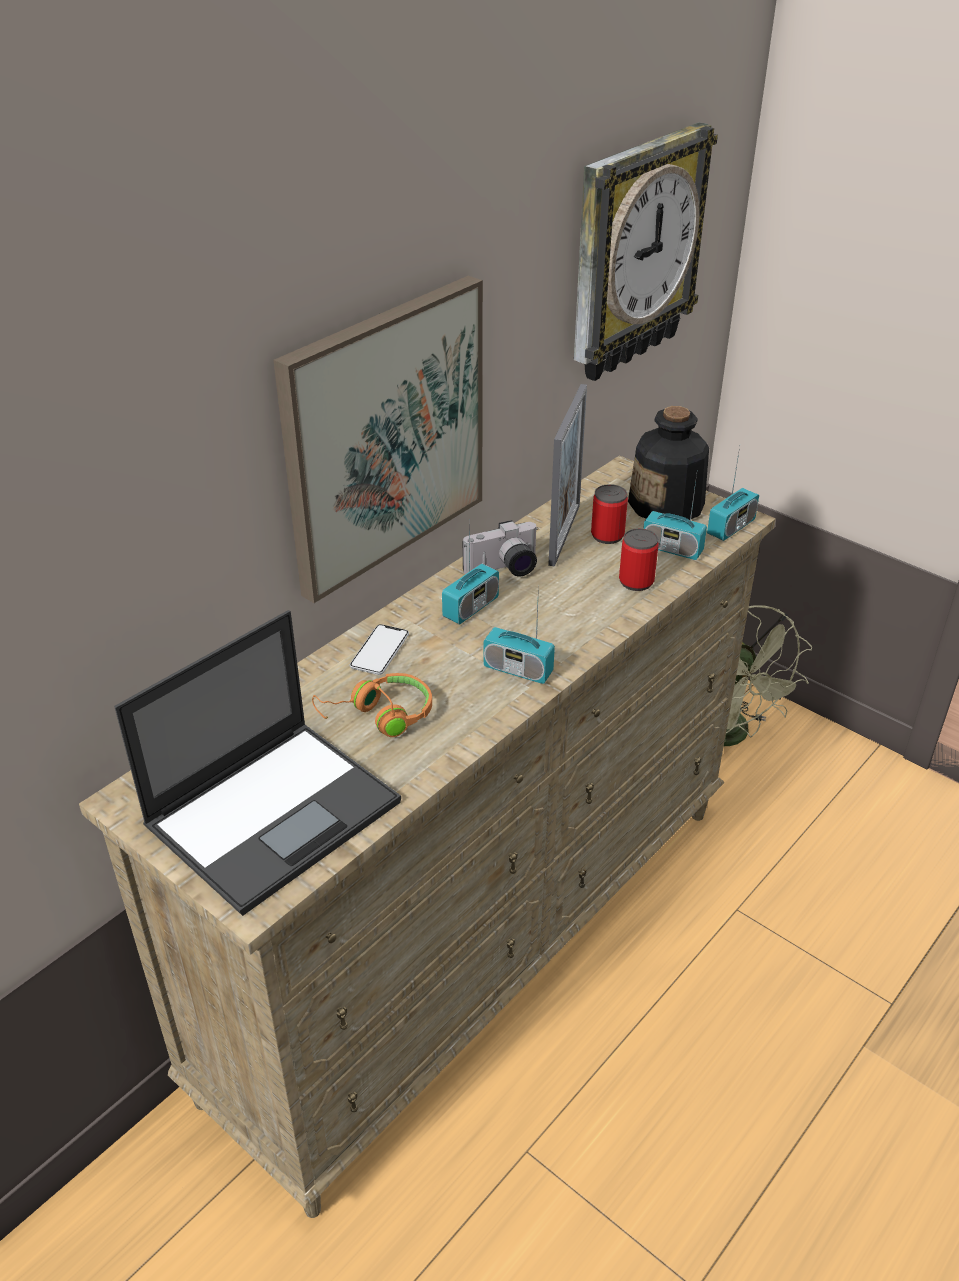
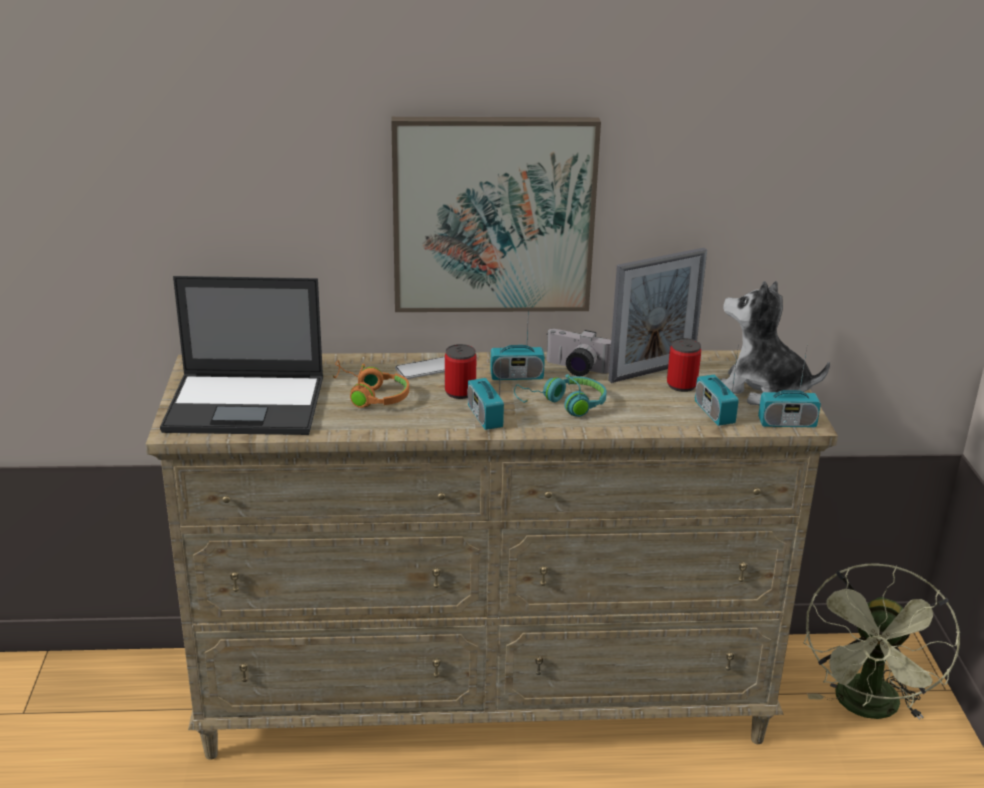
camera: 45 degrees right, 10 degrees down
wall clock [574,122,718,381] -> none
can [619,528,659,591] -> can moved to [445,344,477,399]
bottle [628,406,709,520] -> plush toy [720,281,830,405]
none -> turquoise headphones [514,374,607,417]

